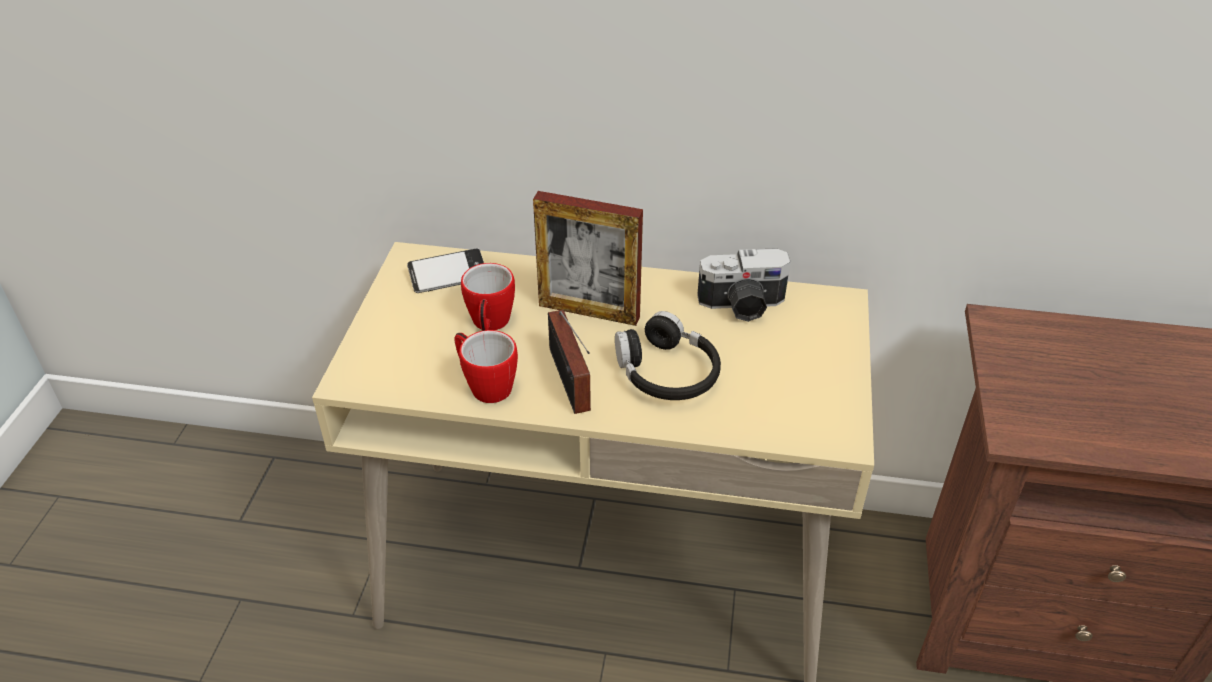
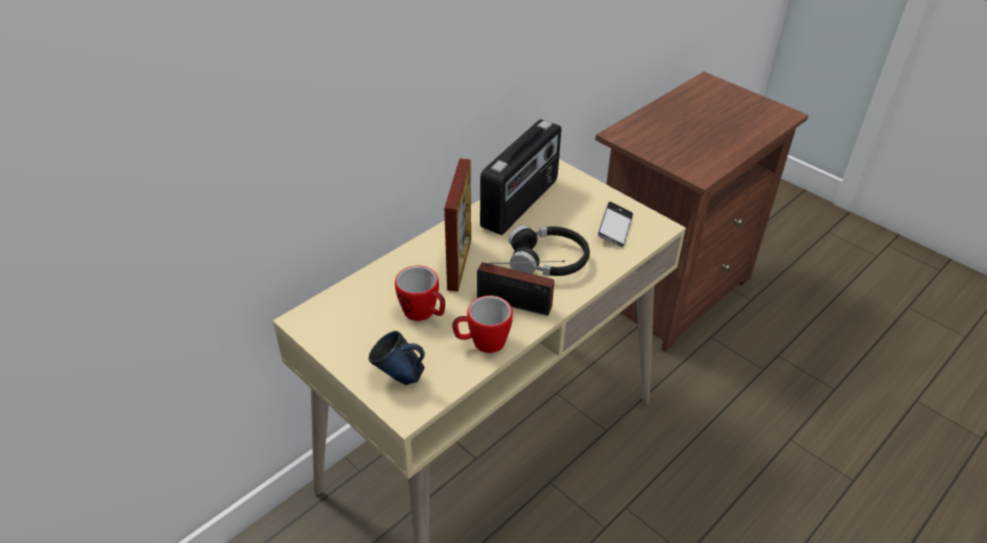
camera: 55 degrees left, 0 degrees up
phone [407,248,484,293] -> phone moved to [598,202,633,247]
picture frame [533,191,643,326] -> picture frame turned 45 degrees counterclockwise [444,158,471,292]
camera [697,248,791,322] -> radio [480,119,561,235]
none -> blue mug [369,331,425,385]

